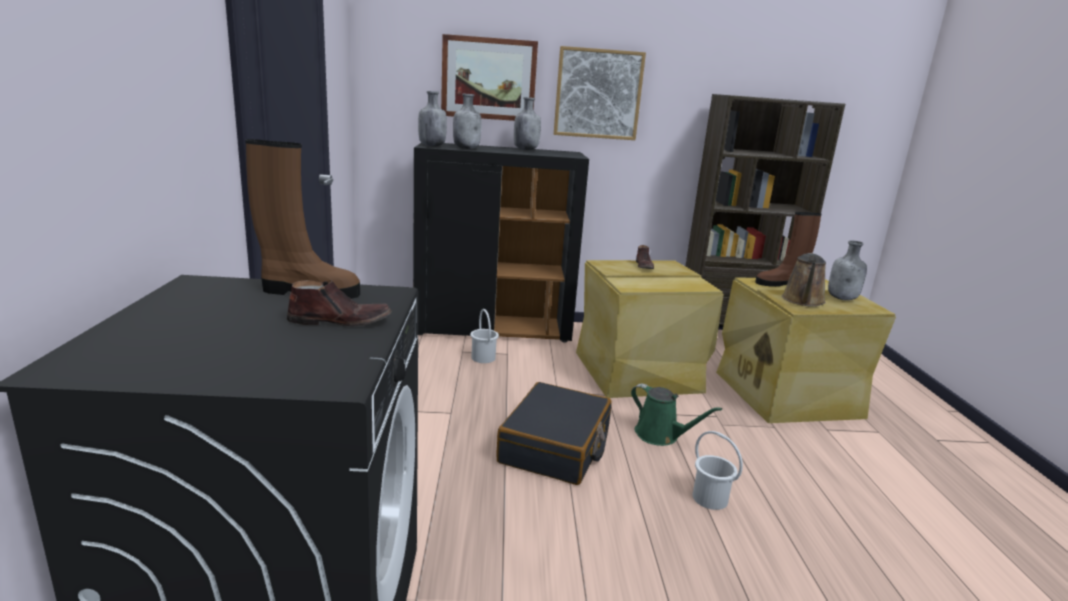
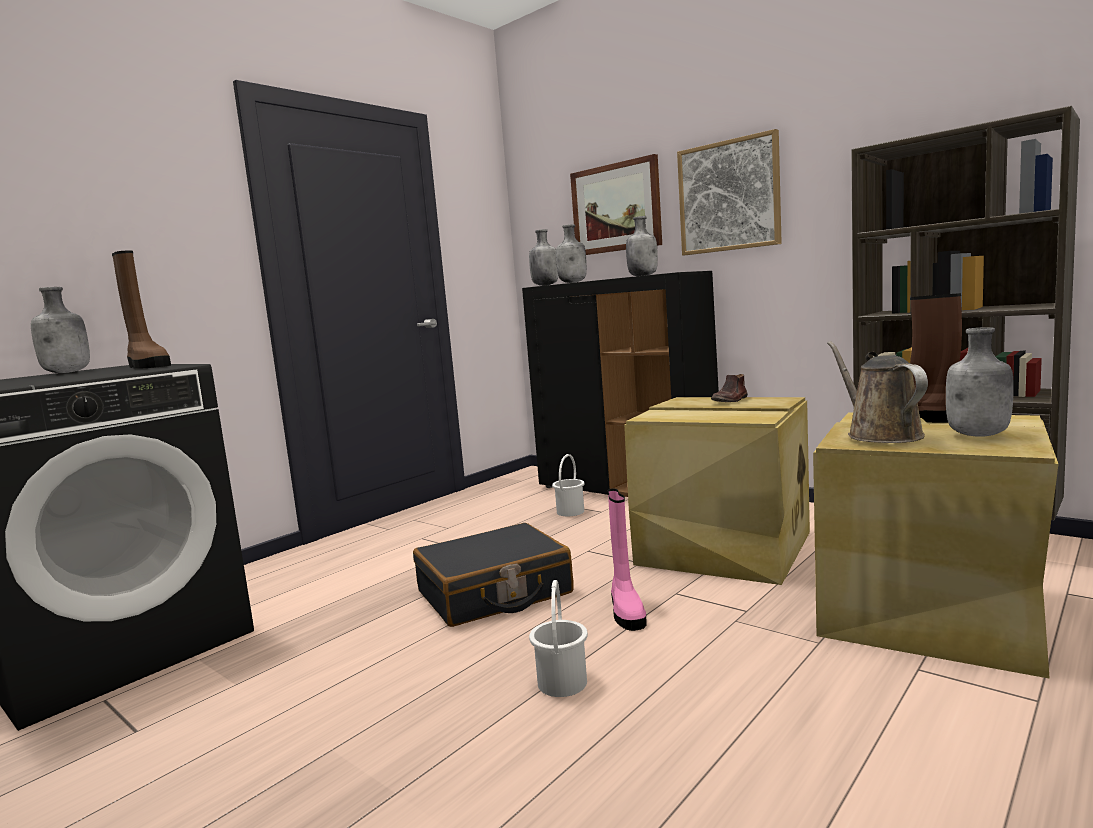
camera: 45 degrees right, 10 degrees down
brown shoe [287,280,392,326] -> none
green watering can [631,384,722,446] -> pink boot [608,489,647,631]
brown watering can [782,253,826,307] -> brown watering can turned 105 degrees clockwise [827,341,928,443]
none -> grey bottle [31,287,90,373]

